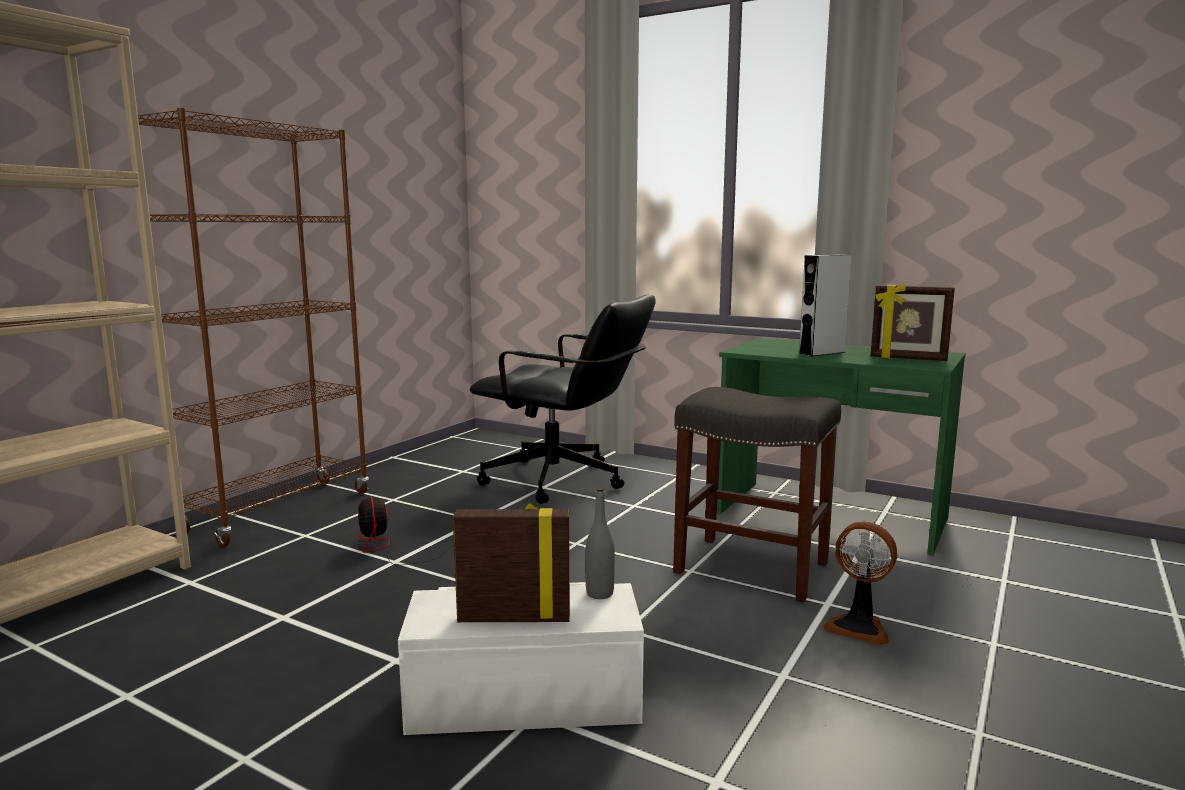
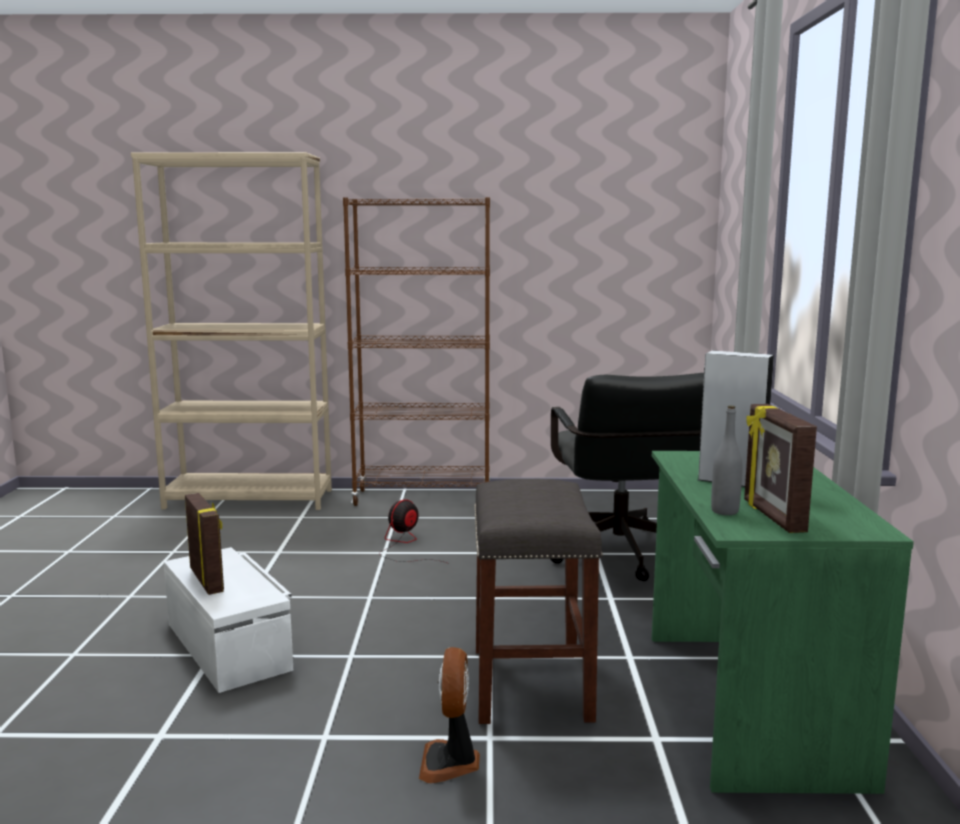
camera: 60 degrees right, 0 degrees up
grey bottle [585,488,615,599] -> grey bottle moved to [711,405,743,515]

